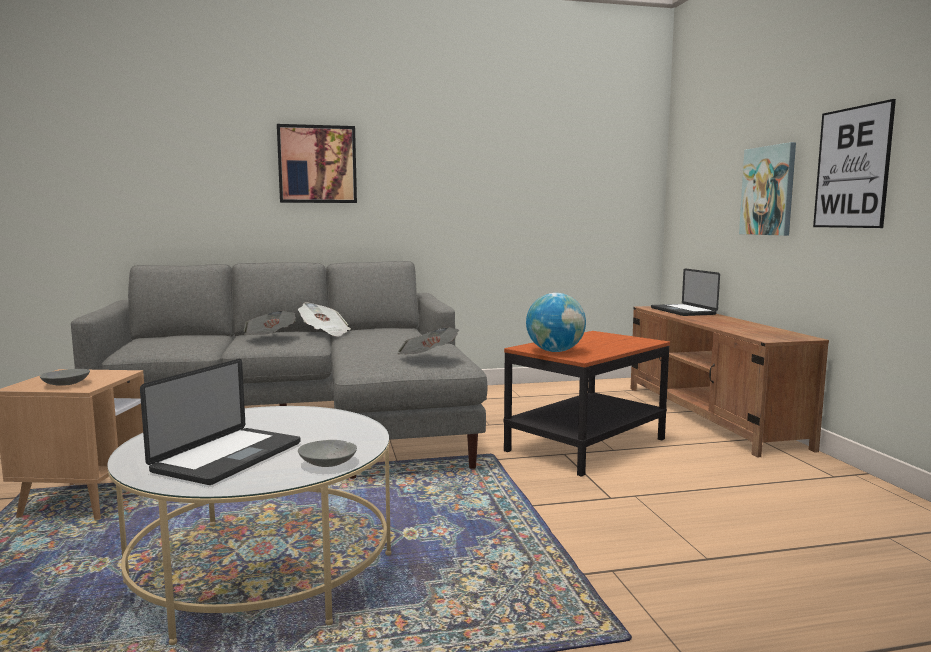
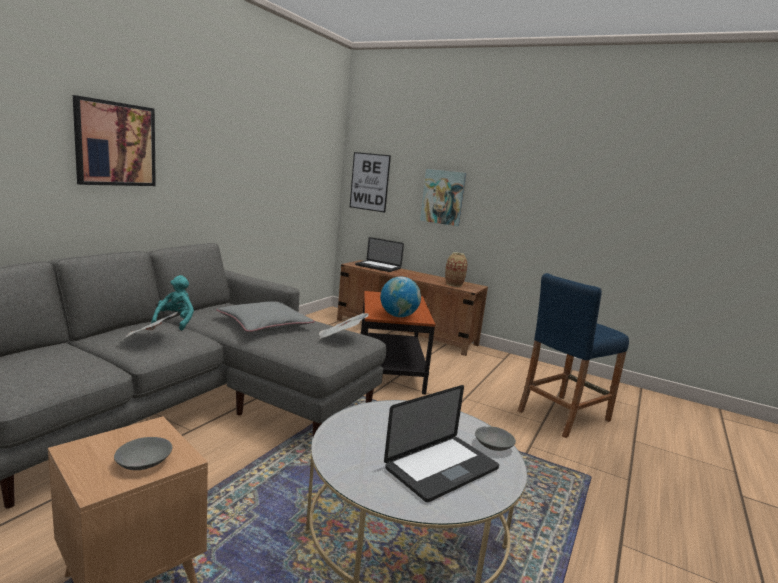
camera: 50 degrees left, 5 degrees up
laptop [140,359,300,485] -> laptop turned 75 degrees clockwise [384,385,499,502]
newspaper [298,302,351,337] -> turquoise plush toy [151,275,194,330]
picture [813,99,896,228] -> picture moved to [350,152,391,213]
none -> grey pillow [216,301,315,332]
none -> vase [445,252,467,287]
none -> blue stool [518,273,629,438]

